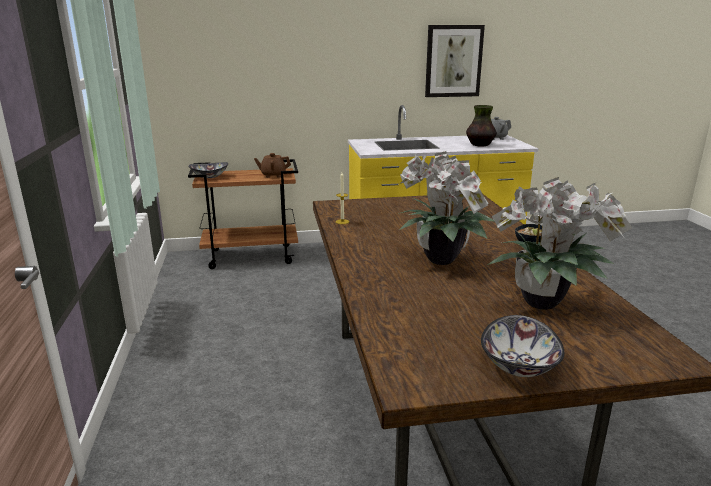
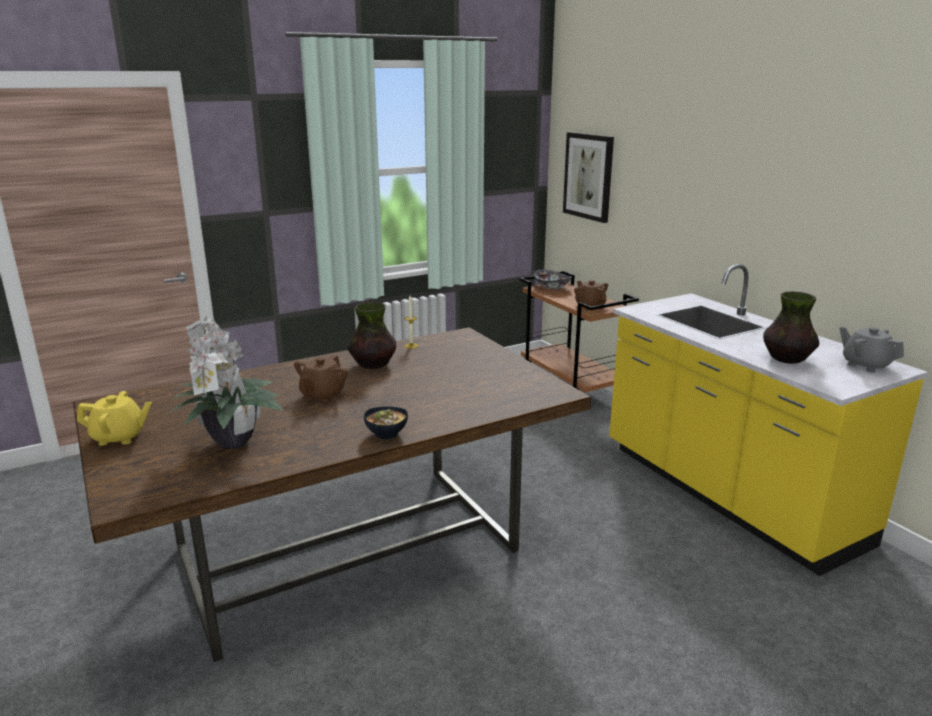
camera: 70 degrees right, 0 degrees up
potted plant [398,151,494,265] -> brown teapot [294,355,348,403]
picture [425,25,485,97] -> picture moved to [563,132,614,223]
bowl [481,315,564,377] -> yellow teapot [77,391,152,446]
none -> vase [348,302,396,369]

